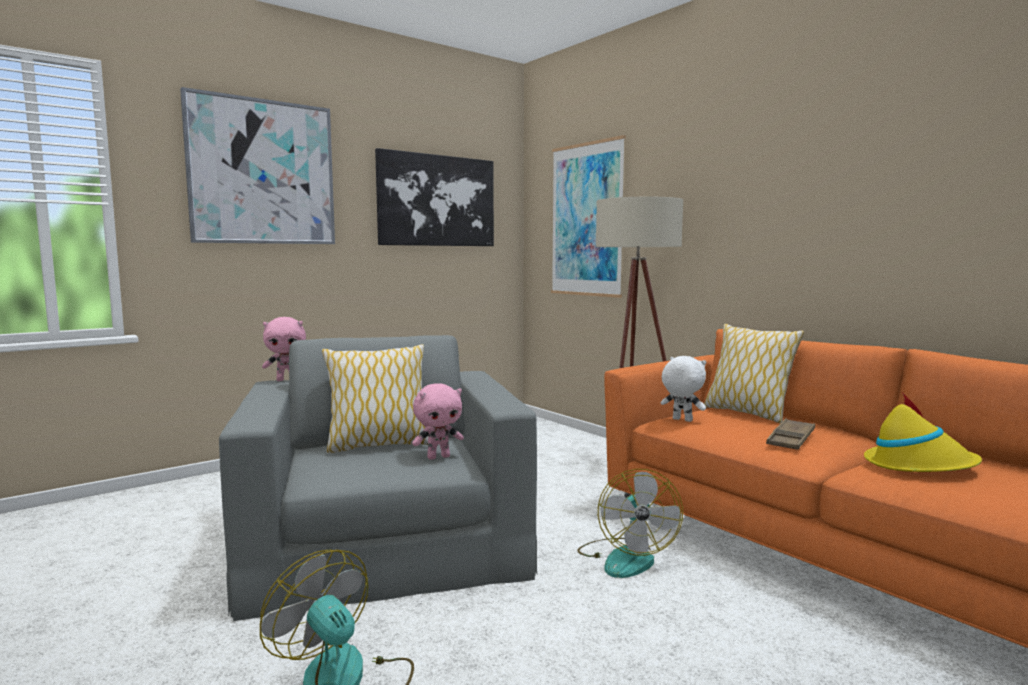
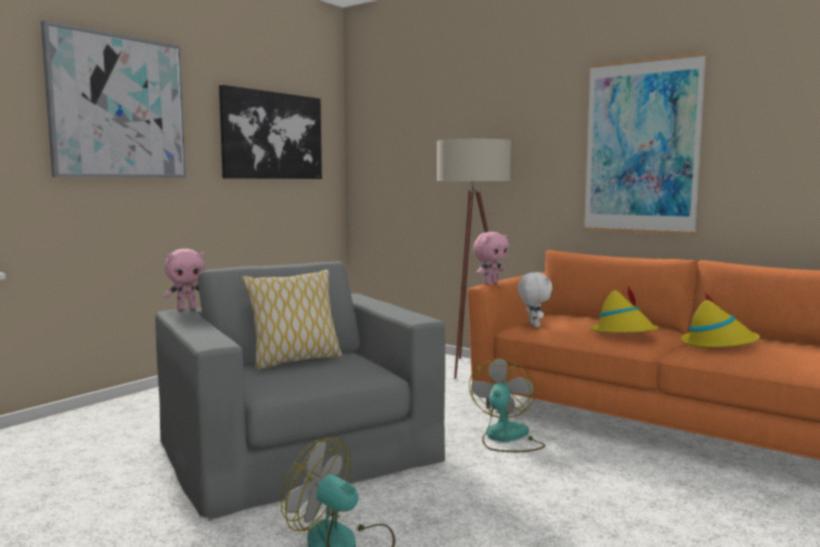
camera: 15 degrees left, 0 degrees up
pink plush toy [412,384,464,460] -> pink plush toy moved to [473,232,509,284]
picture [551,135,626,298] -> picture moved to [584,52,707,235]
fan [577,469,683,578] -> fan turned 150 degrees counterclockwise [469,359,545,452]
white plush toy [661,356,706,422] -> white plush toy turned 60 degrees clockwise [518,272,552,327]
pillow [704,324,804,423] -> none
brown tray [766,418,815,450] -> yellow hat [590,285,659,333]

